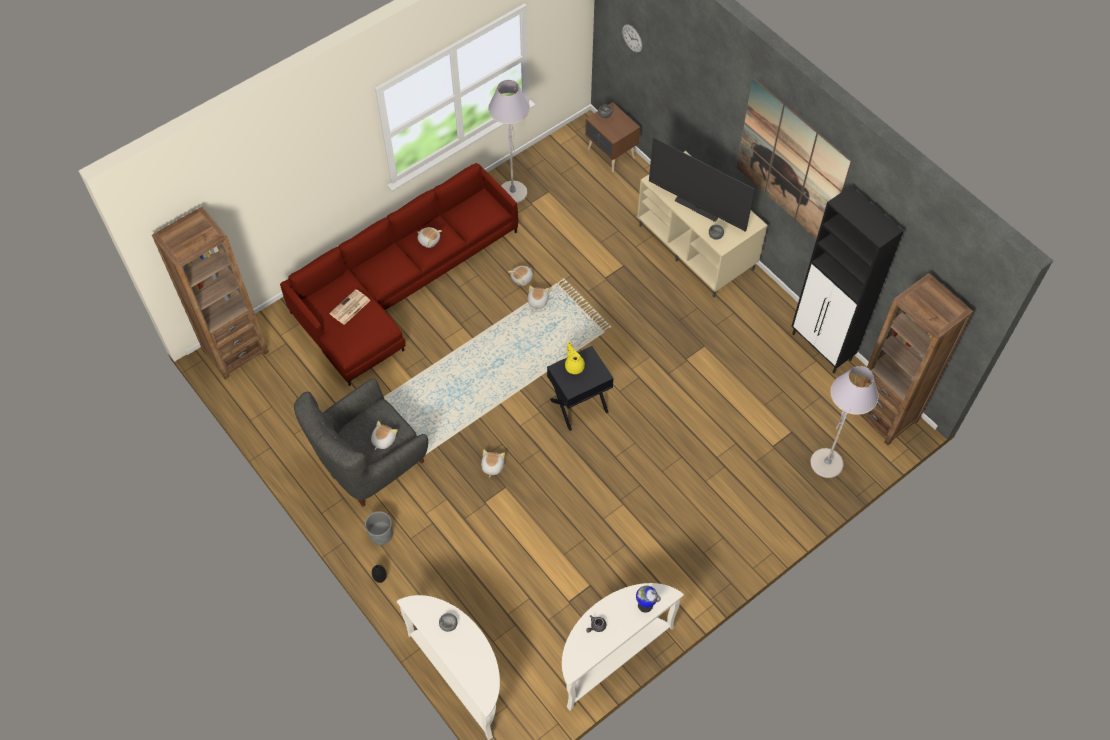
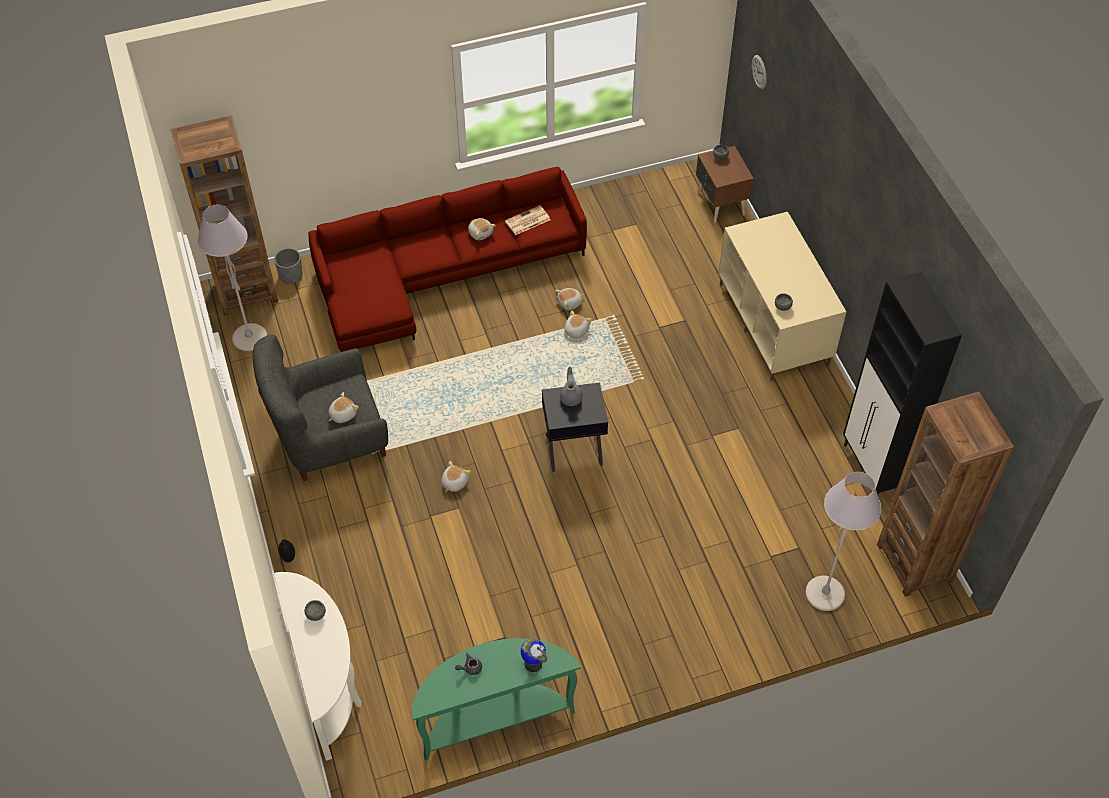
camera: 20 degrees right, 5 degrees down
newspaper [329,289,371,325] -> newspaper moved to [505,205,550,235]
grey planter [365,511,393,545] -> grey planter moved to [274,248,303,284]
grey floor lamp [488,80,530,203] -> grey floor lamp moved to [197,204,267,351]
white console table [562,583,684,711] -> green console table [412,638,581,761]
yellow teapot [565,341,585,374] -> grey teapot [560,367,583,406]
television [649,138,755,232] -> none
picture [736,78,852,239] -> none

